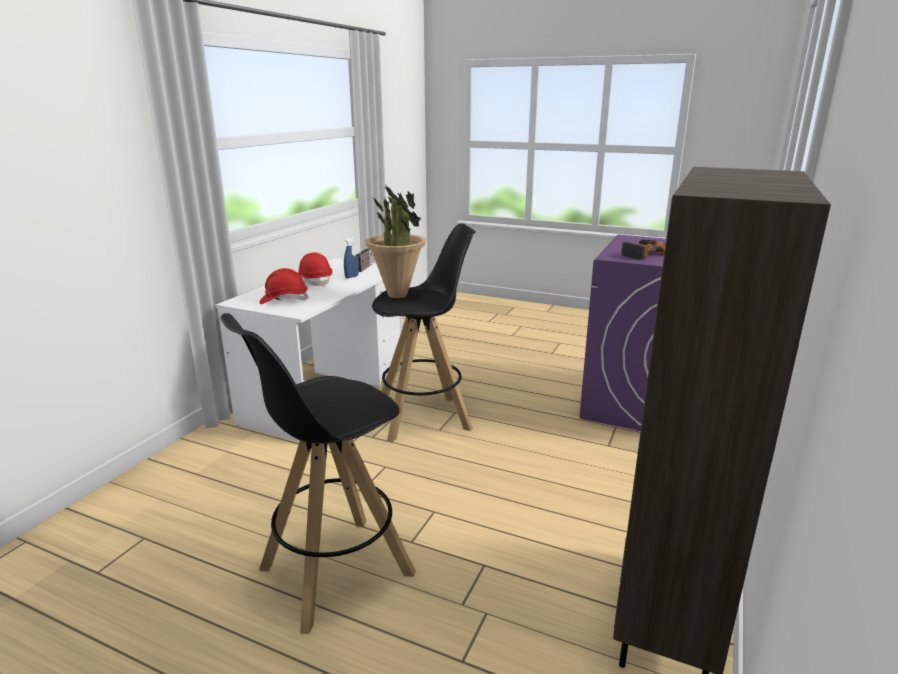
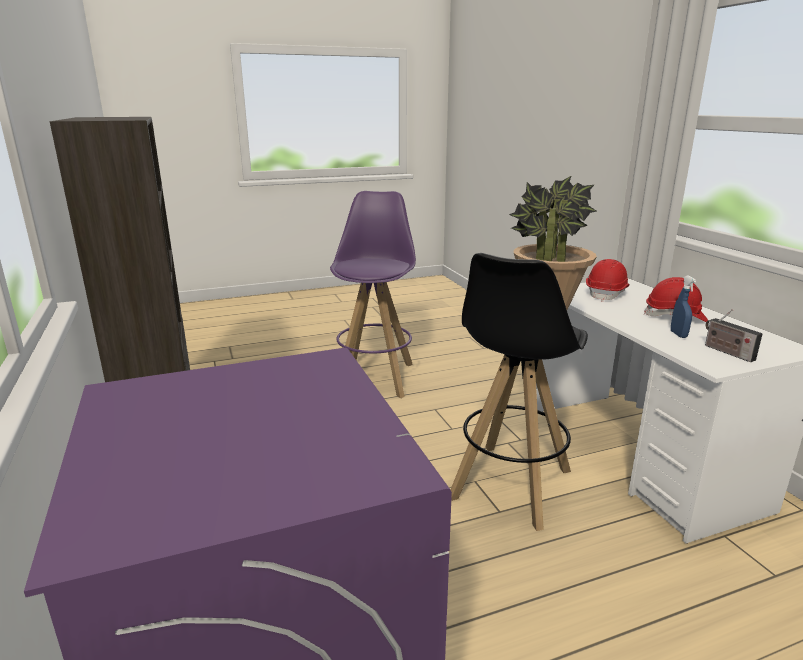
camera: 135 degrees right, 0 degrees up
black stool [221,313,416,634] -> purple stool [330,191,416,398]
power drill [621,239,666,260] -> none

